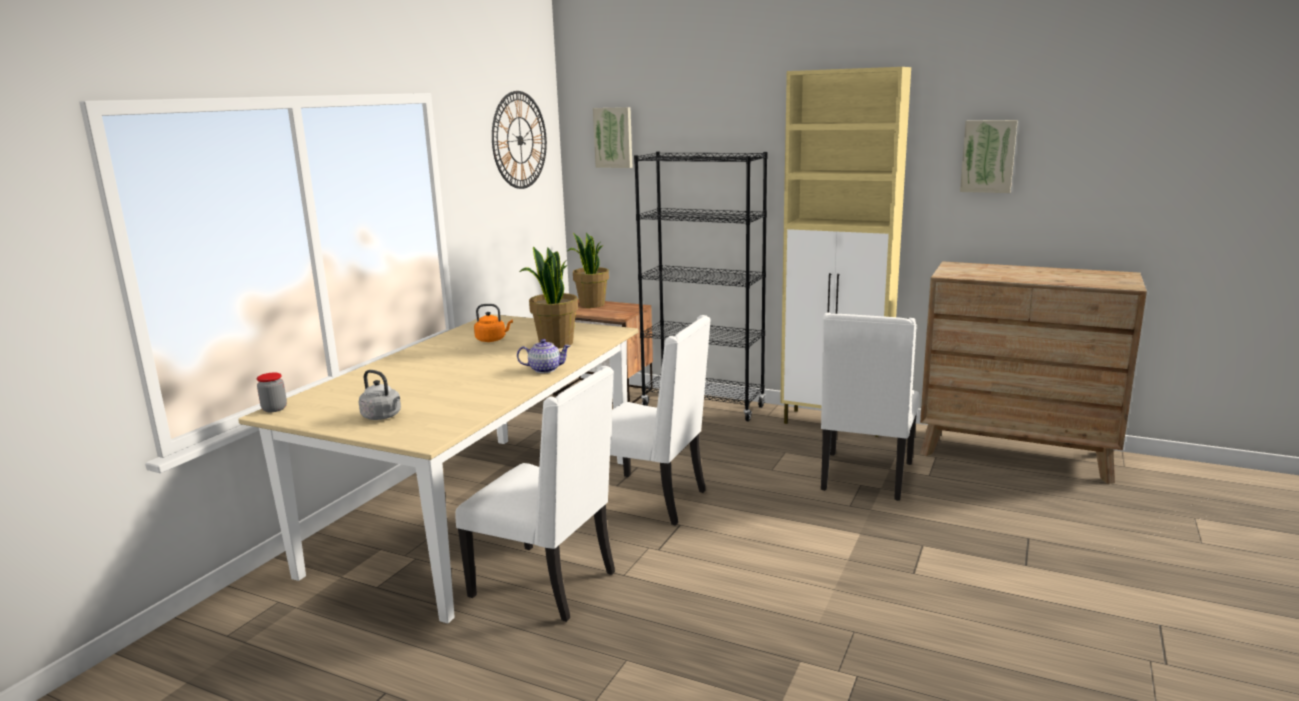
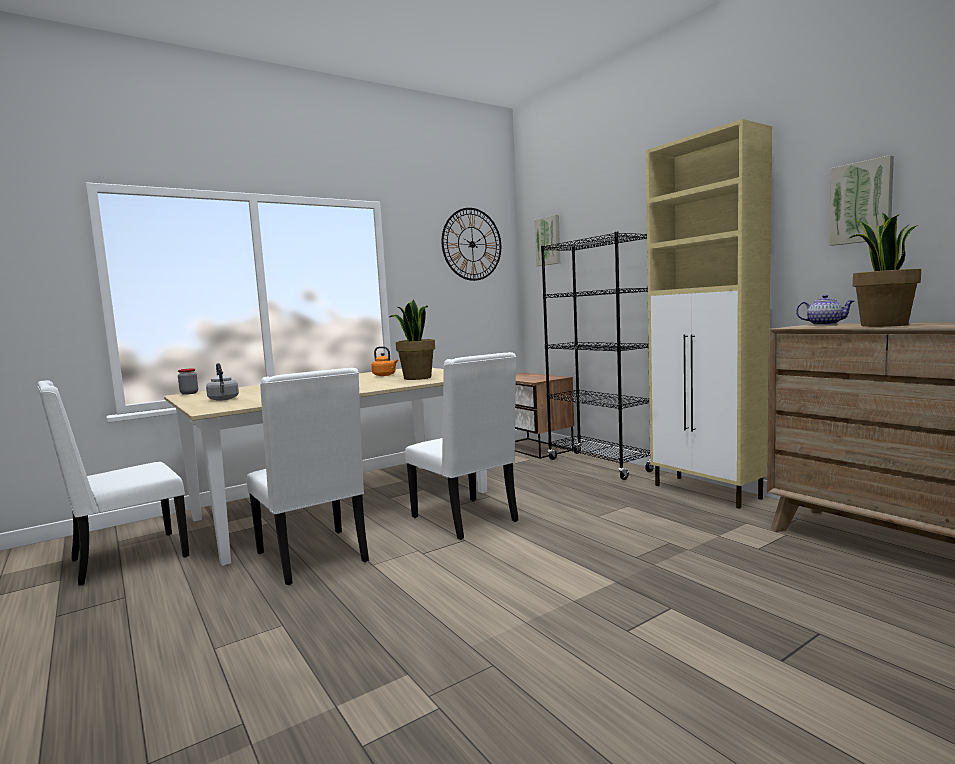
camera: 30 degrees right, 10 degrees down
teapot [517,339,571,373] -> teapot moved to [796,295,854,325]
potted plant [568,233,609,308] -> potted plant moved to [850,212,921,327]
white chair [821,313,919,501] -> white chair moved to [37,380,189,586]

